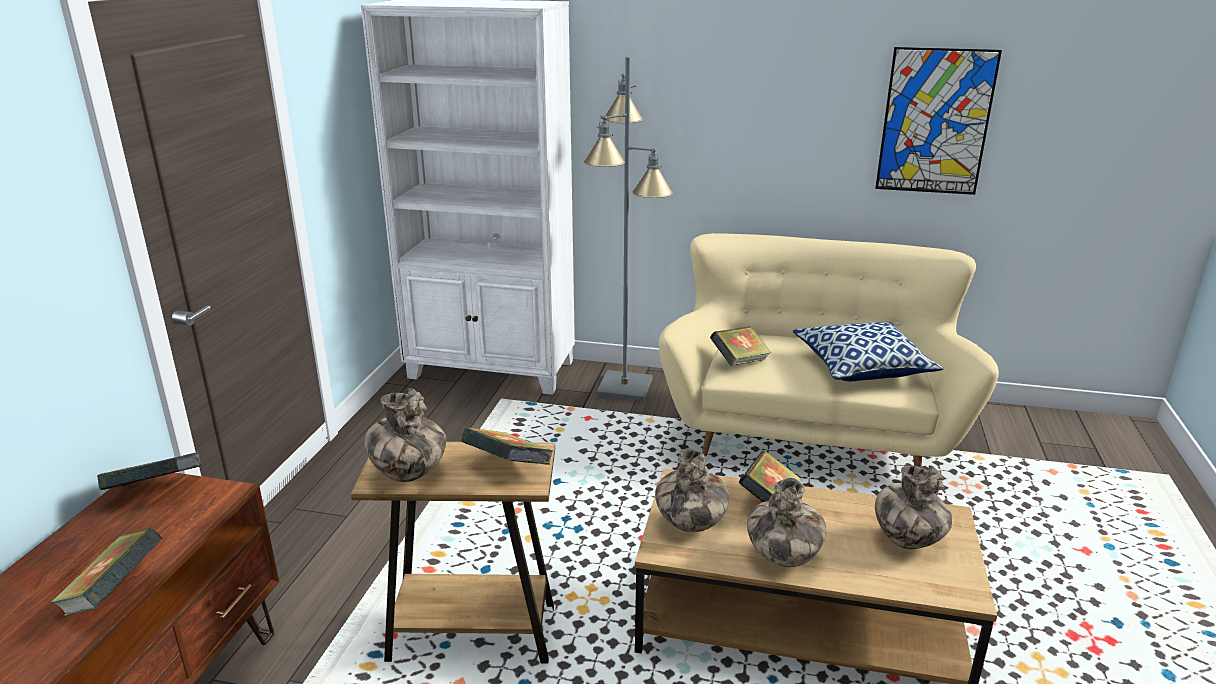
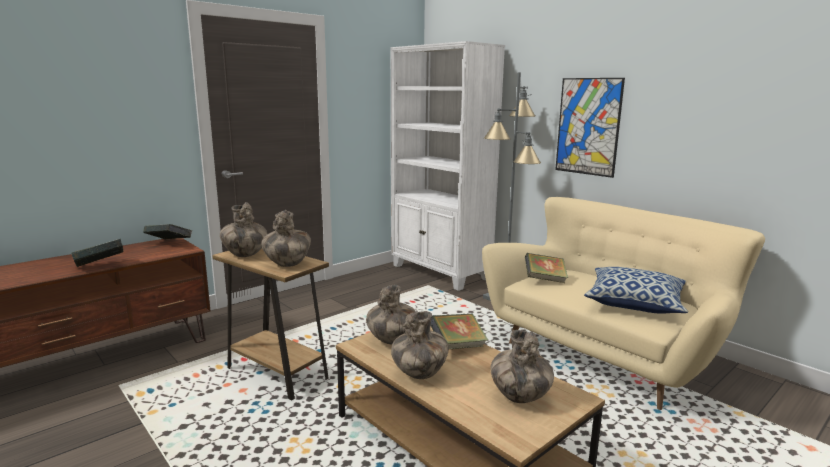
camera: 35 degrees right, 10 degrees down
book [461,427,554,465] -> vase [261,210,311,267]
picture [875,47,1002,195] -> picture moved to [555,78,625,178]

